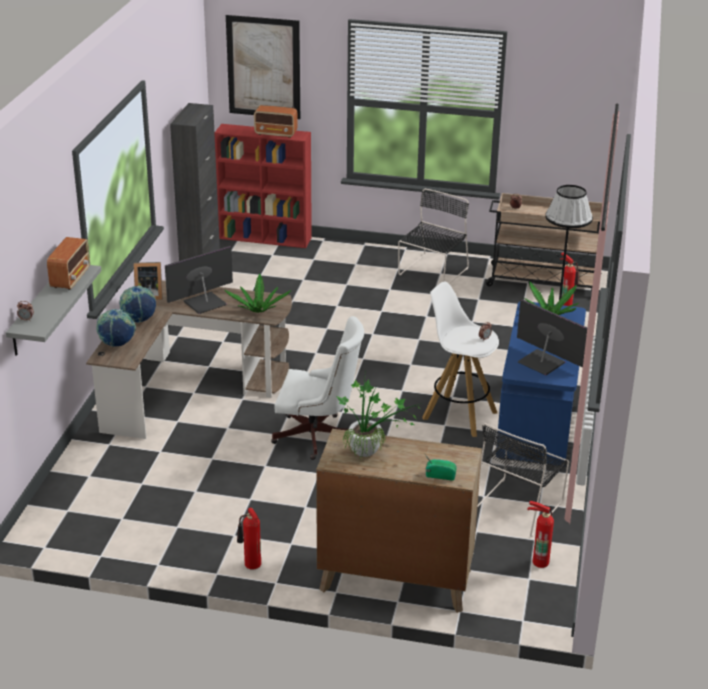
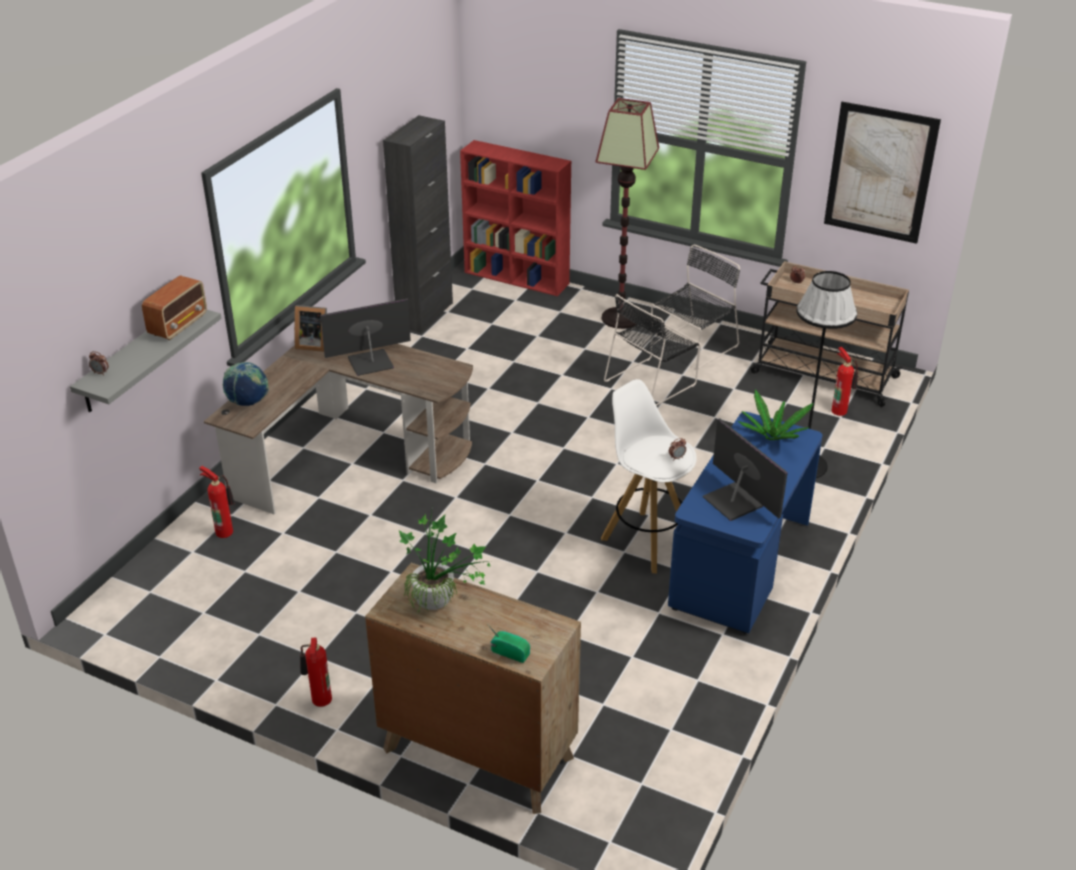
camera: 15 degrees right, 5 degrees up
globe [119,286,156,323] -> none
potted plant [225,274,291,313] -> none
picture [226,15,300,119] -> picture moved to [824,102,941,244]
radio [254,105,298,138] -> none
white office chair [271,316,364,460] -> none
black chair [477,423,569,537] -> black chair moved to [604,294,701,406]
fire extinguisher [527,501,554,568] -> fire extinguisher moved to [199,466,235,538]
none -> floor lamp [596,98,659,329]

